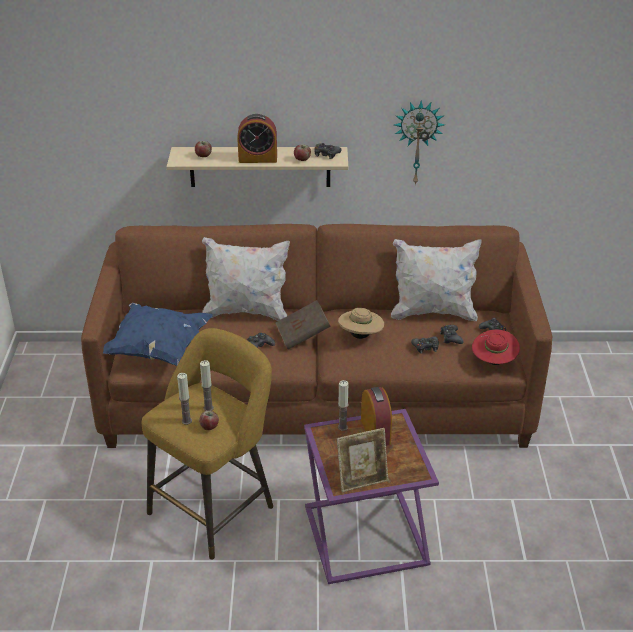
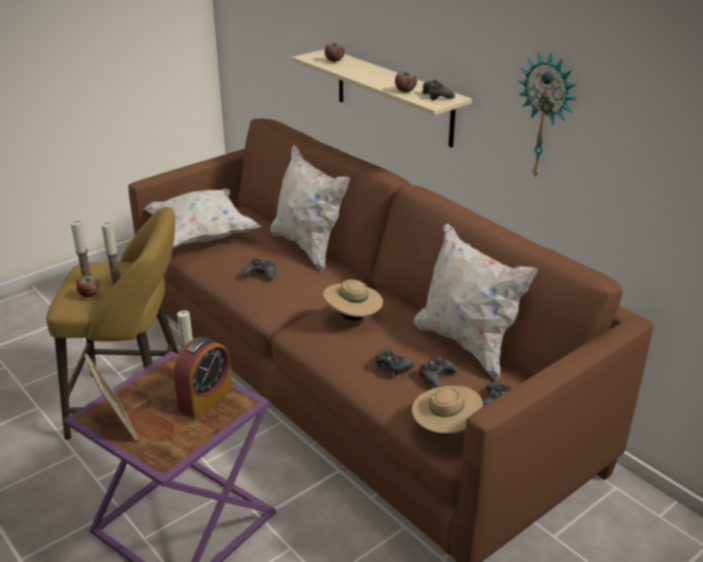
camera: 50 degrees right, 5 degrees down
blue pillow [103,303,213,366] -> white pillow [144,188,261,248]
alarm clock [237,114,277,163] -> none
brown book [276,300,331,349] -> none
picture frame [337,428,388,492] -> picture frame turned 150 degrees counterclockwise [84,354,138,441]
red hat [472,330,520,365] -> beige hat [412,380,483,435]

